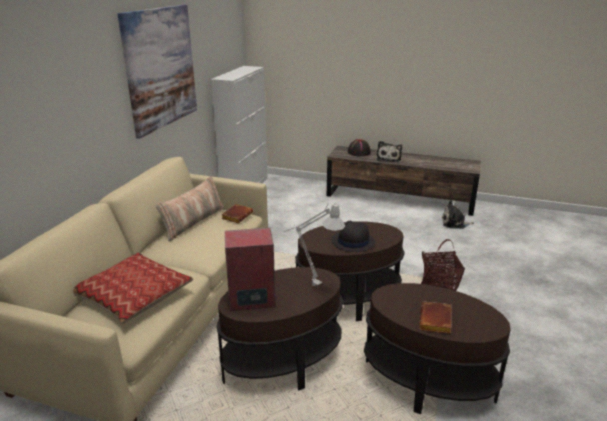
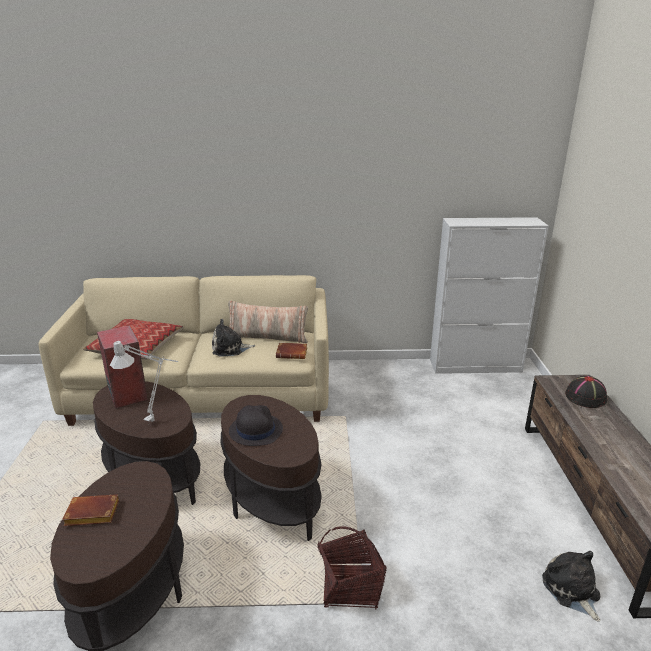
camera: 70 degrees right, 0 degrees up
picture [118,5,197,139] -> none
plush toy [377,141,402,162] -> plush toy moved to [212,319,256,357]

